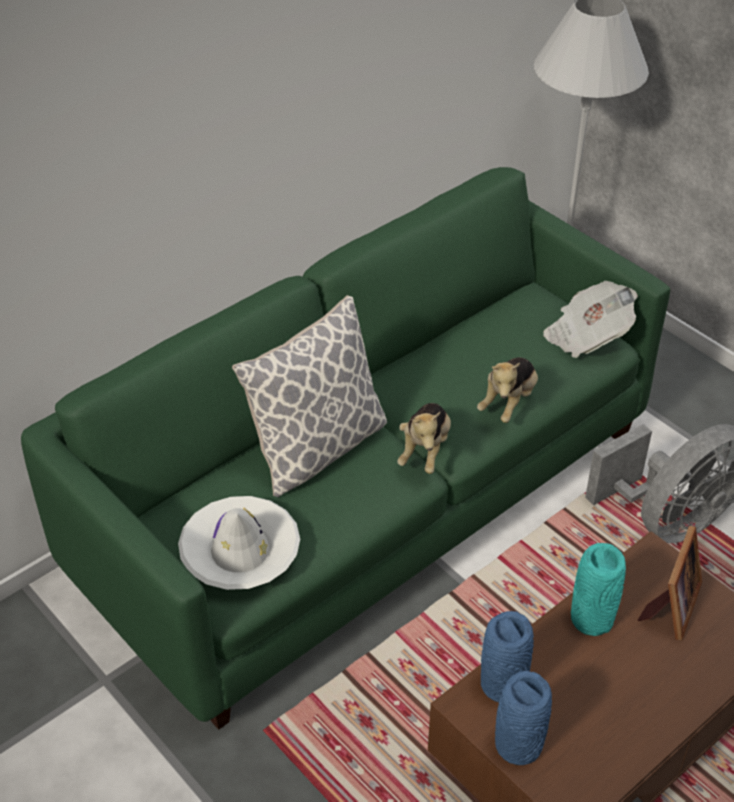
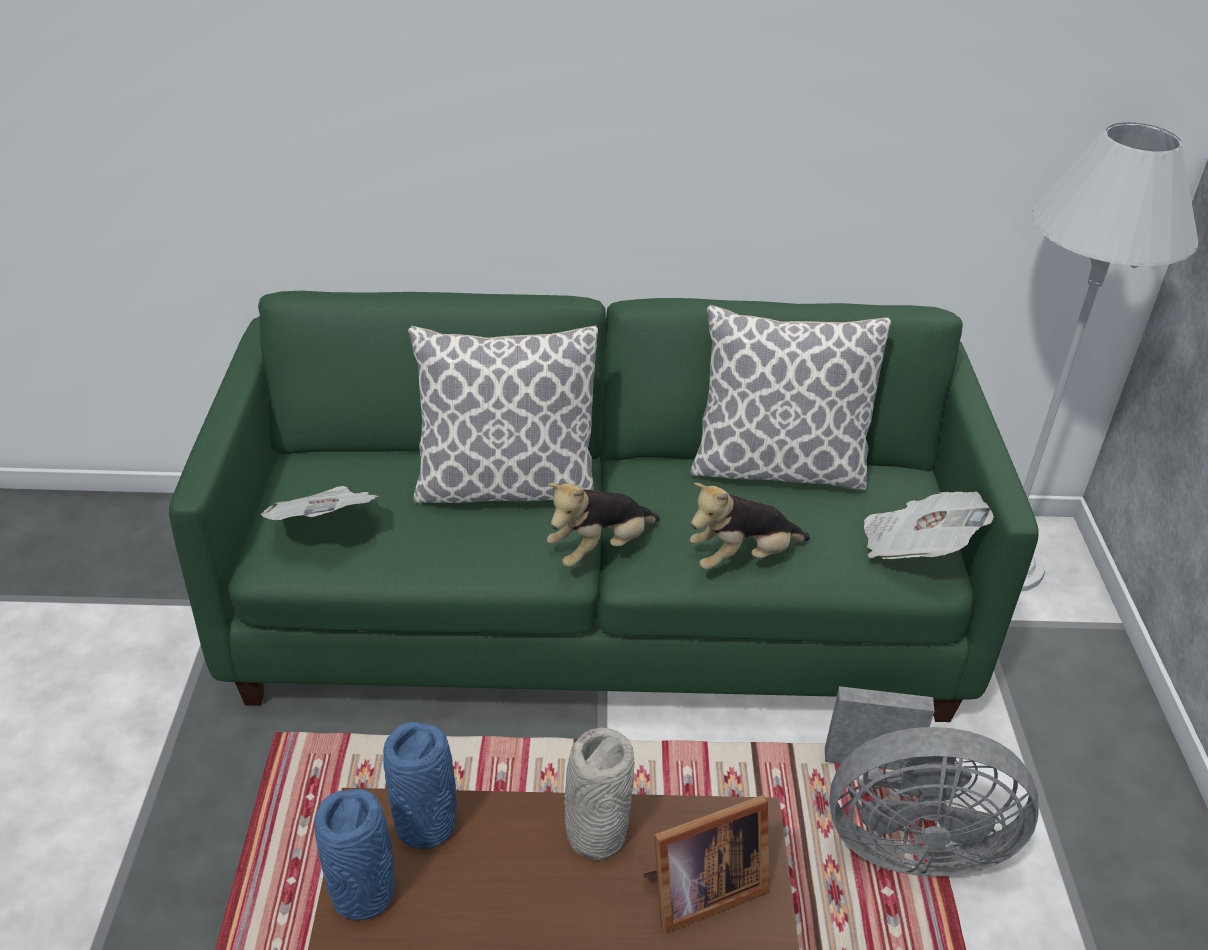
camera: 40 degrees right, 5 degrees down
white hat [178,496,300,590] -> newspaper [261,486,378,520]
turquoise vase [571,543,626,636] -> grey vase [564,728,634,860]
none -> pillow [690,305,891,490]

